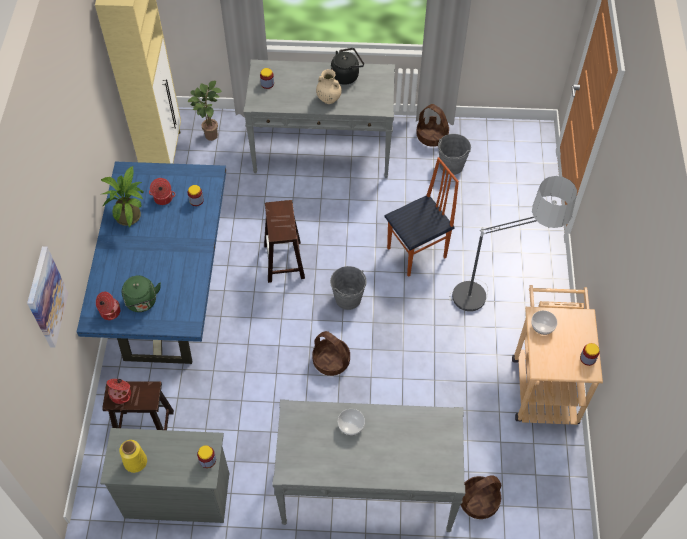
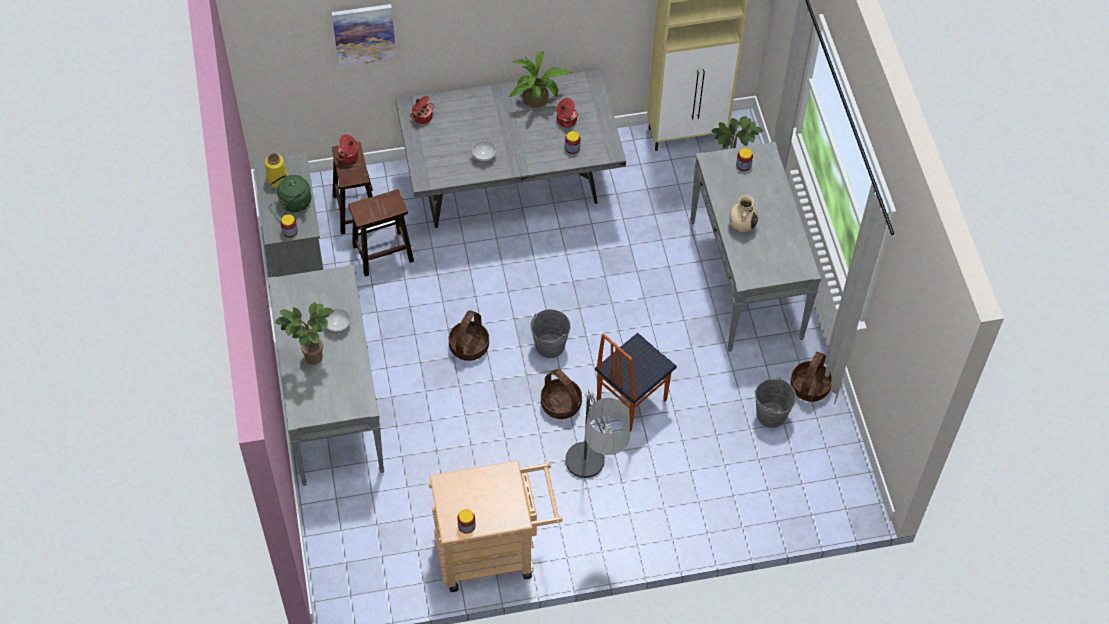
camera: 75 degrees right, 0 degrees up
blue dining table [77,162,226,364] -> grey dining table [396,69,626,228]
green kettle [121,275,161,312] -> green kettle moved to [270,174,311,212]
brown stool [264,200,305,283] -> brown stool moved to [348,189,414,276]
black kettle [331,48,364,85] -> none
chair [384,157,459,277] -> chair turned 90 degrees clockwise [595,333,677,432]
basket [460,475,502,519] -> basket moved to [541,369,582,419]
bowl [531,310,557,335] -> bowl moved to [472,140,496,163]
none -> potted plant [275,302,334,365]

